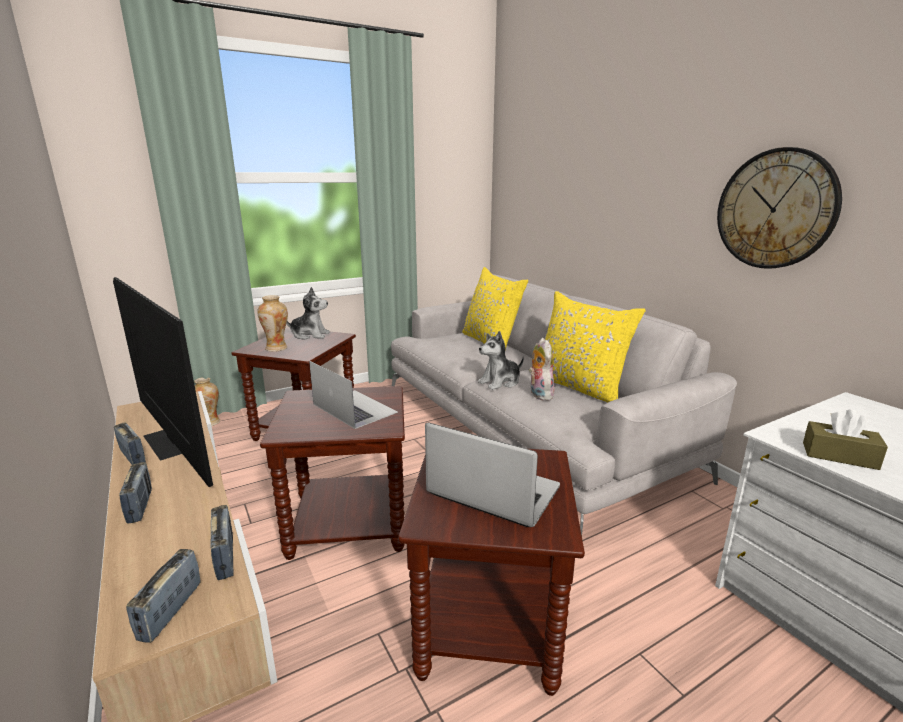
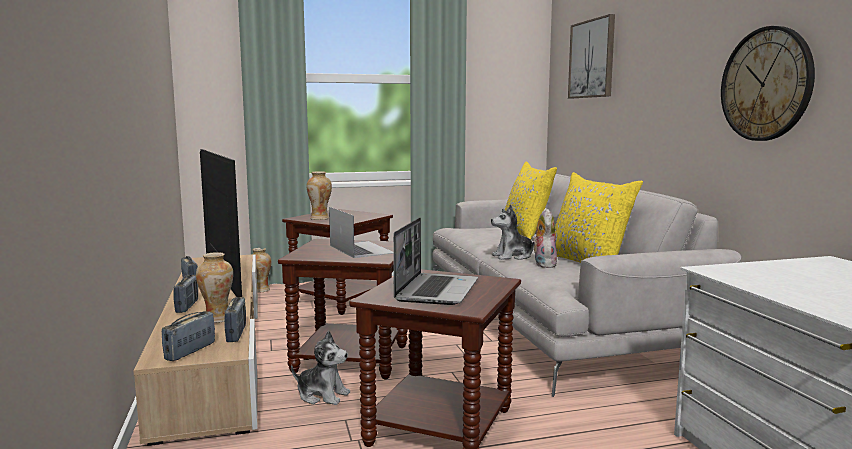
camera: 15 degrees right, 10 degrees down
plush toy [286,287,330,340] -> plush toy moved to [291,331,350,405]
laptop [425,423,560,527] -> laptop turned 60 degrees clockwise [393,217,478,305]
brown tissue box [803,409,888,470] -> none
none -> vase [196,252,233,323]
none -> picture [568,14,615,98]

